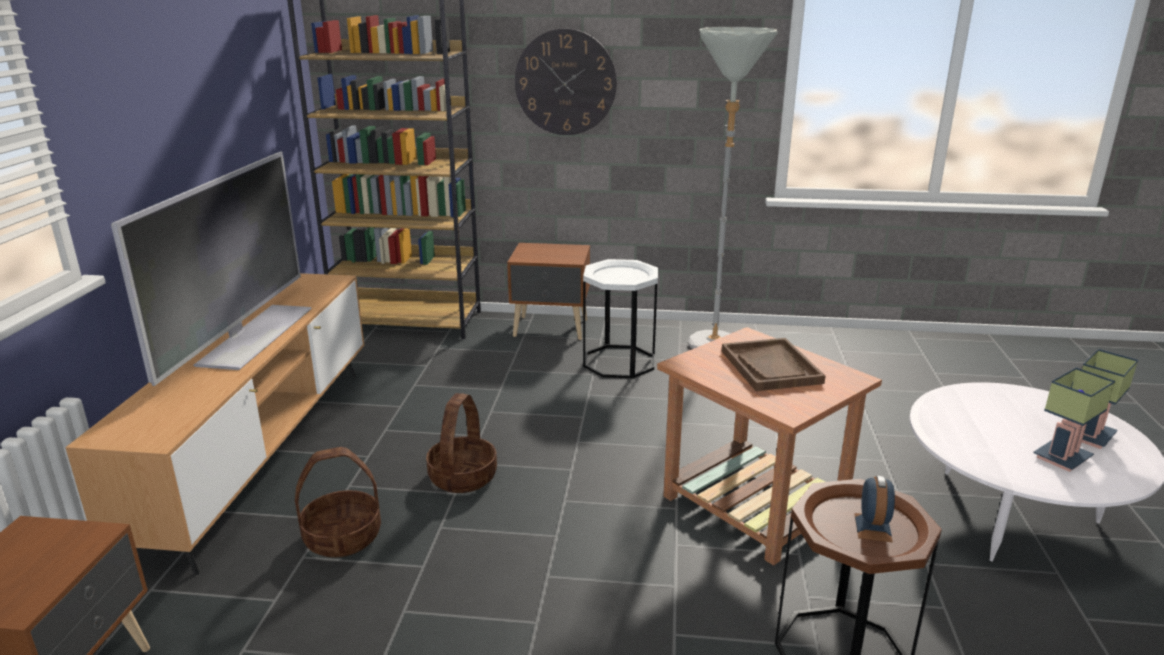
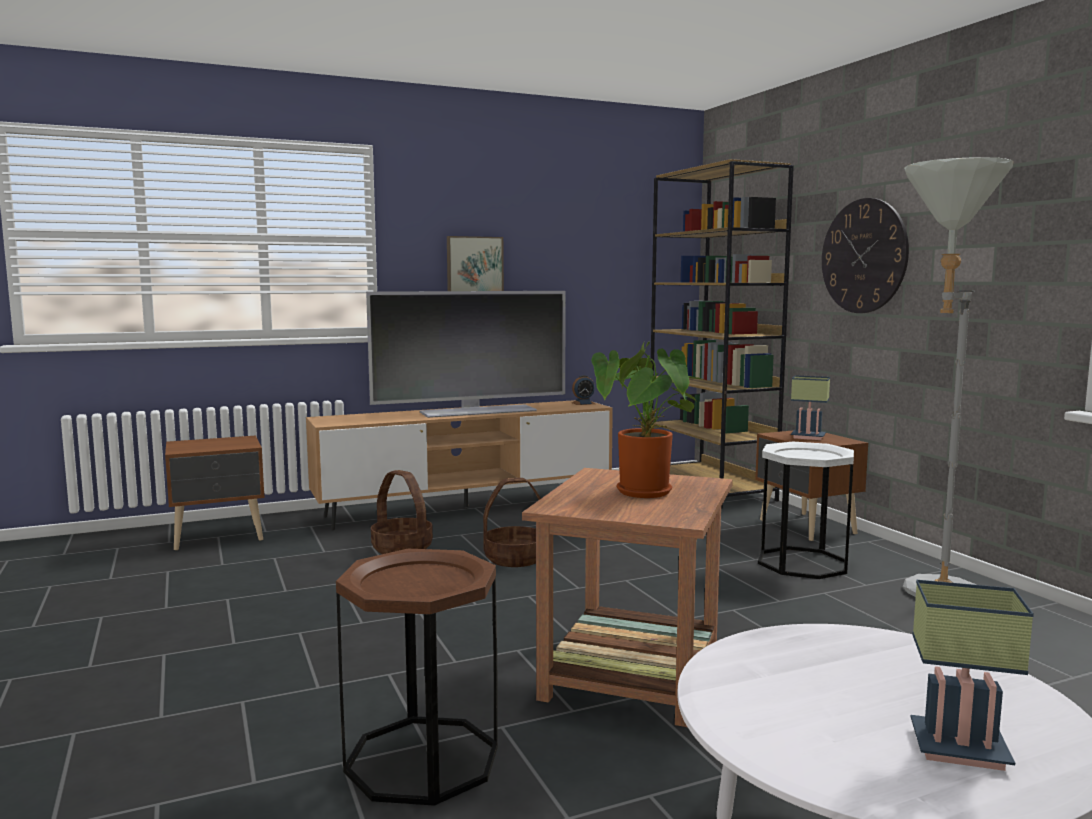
camera: 60 degrees right, 15 degrees down
brown tray [722,338,825,391] -> potted plant [591,342,703,498]
alarm clock [854,475,895,543] -> alarm clock moved to [572,375,595,405]
table lamp [1033,367,1115,472] -> table lamp moved to [791,375,830,440]
none -> picture [447,236,504,291]

